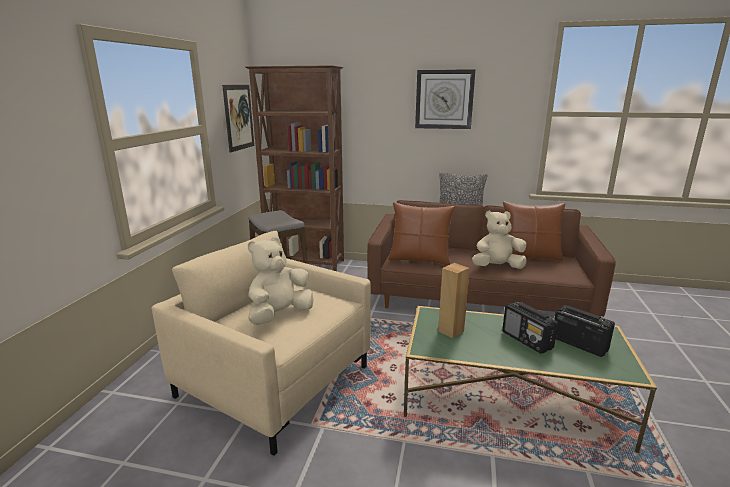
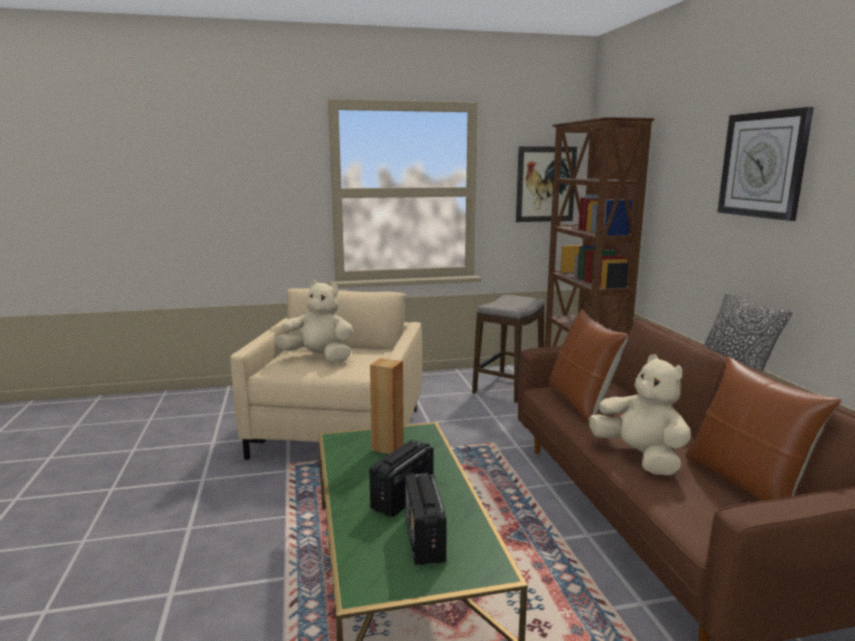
camera: 65 degrees right, 5 degrees down
radio [554,305,615,357] -> radio turned 150 degrees clockwise [405,473,447,565]

